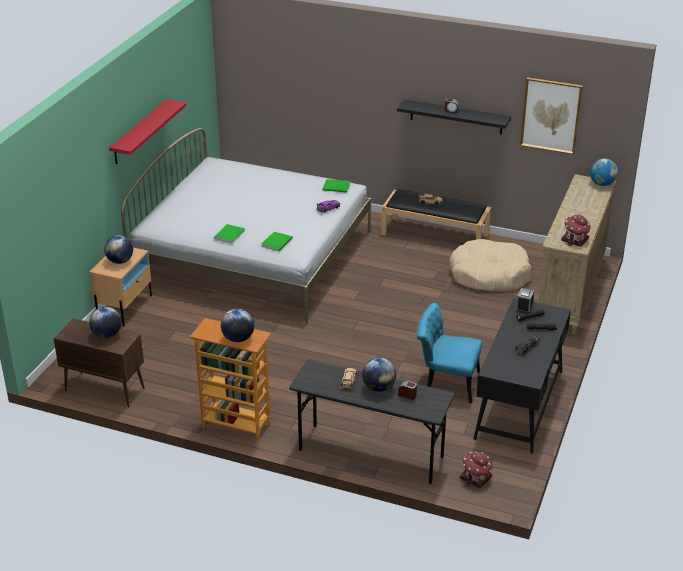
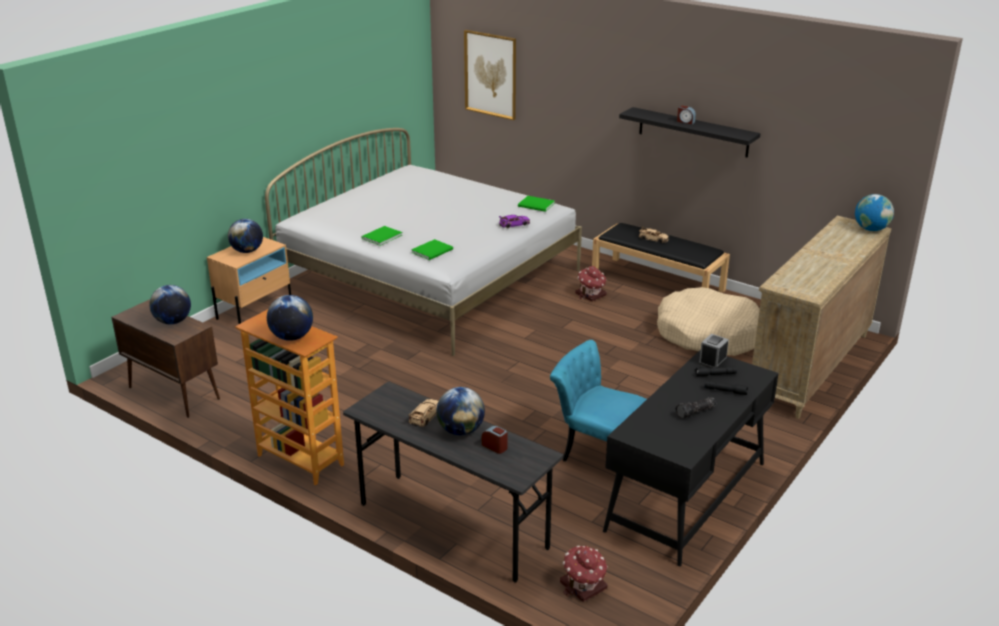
camera: 15 degrees right, 5 degrees down
red shelf [109,99,186,164] -> none
picture [520,77,583,155] -> picture moved to [464,30,516,120]
toy house [561,215,591,247] -> toy house moved to [575,266,607,302]

